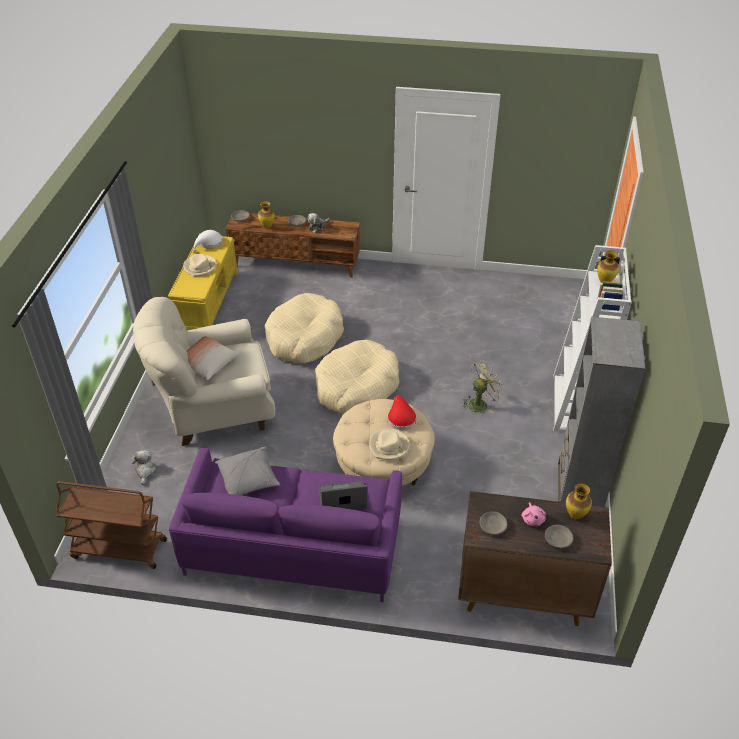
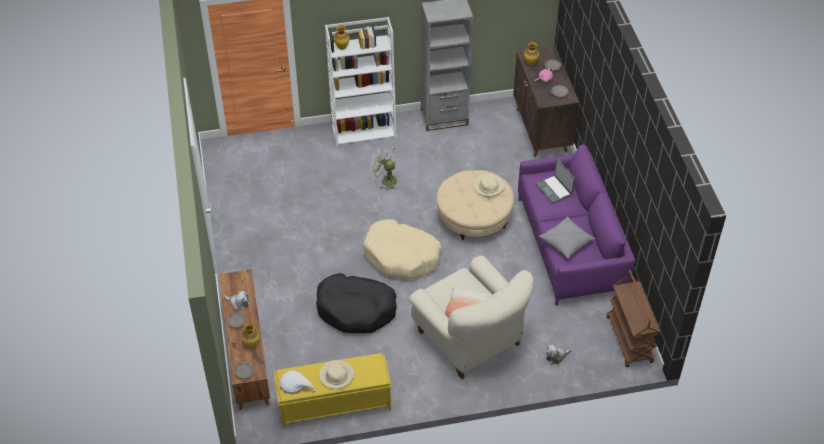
camera: 110 degrees left, 5 degrees up
beige dog bed [264,293,344,363] -> black dog bed [316,273,397,333]
red hat [387,396,416,430] -> none

